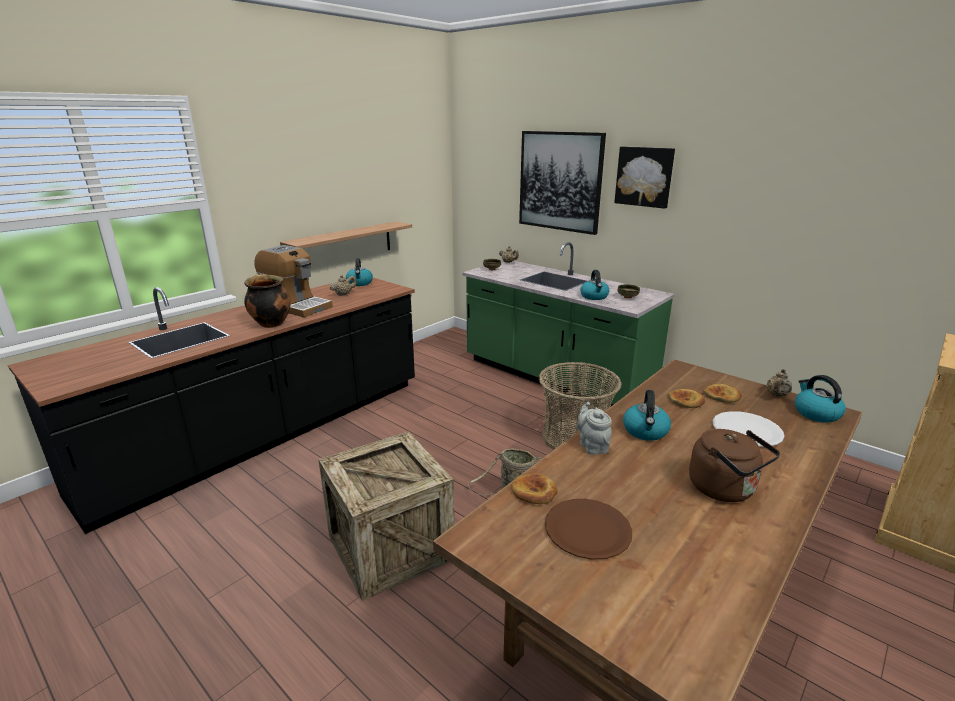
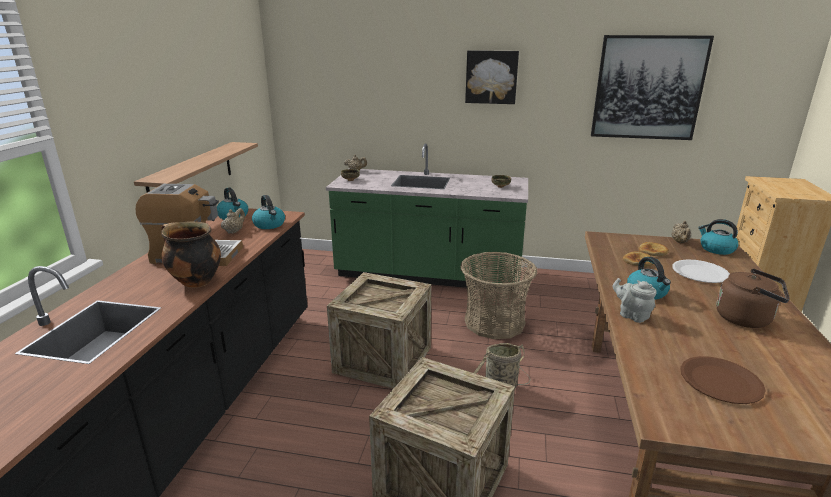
camera: 30 degrees left, 0 degrees up
bread [512,473,558,504] -> none
picture [519,131,606,235] -> picture moved to [591,35,714,140]
kettle [580,270,610,300] -> kettle moved to [252,195,285,229]
none -> crate [327,272,432,389]

